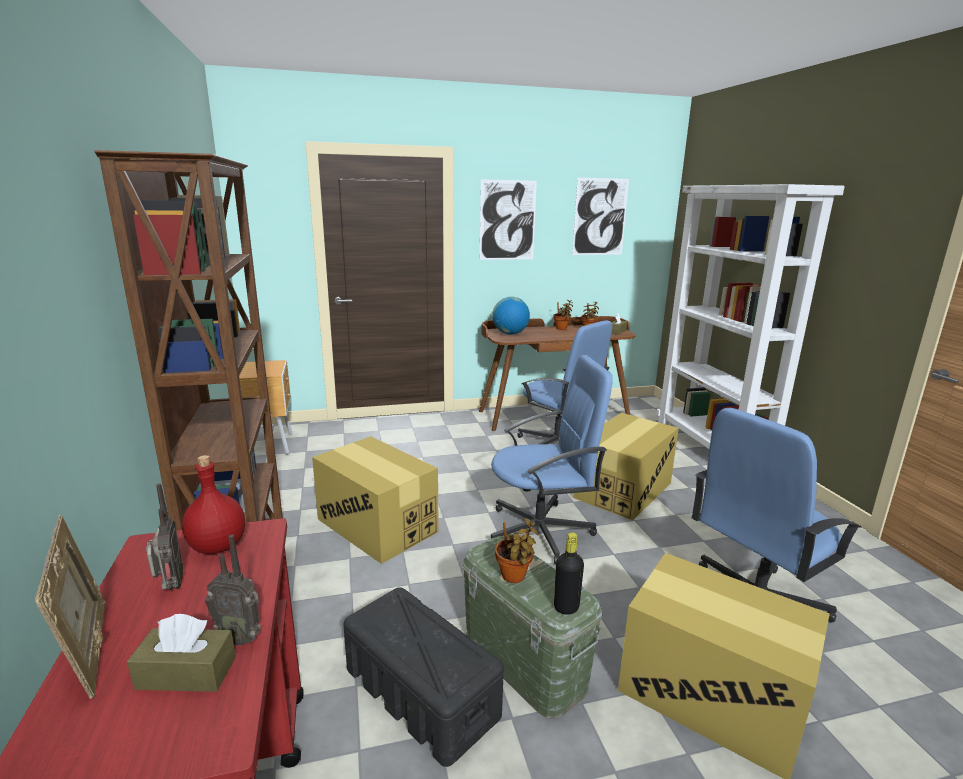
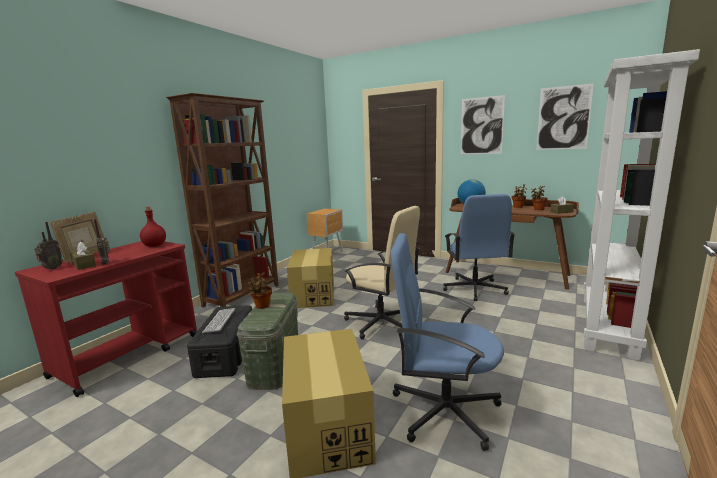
camera: 45 degrees right, 5 degrees down
radio [146,483,183,590] -> radio moved to [34,222,63,269]
blue office chair [491,355,613,564] -> beige office chair [344,206,420,339]
black bottle [554,532,584,615] -> none
cardboard box [573,413,679,521] -> none
none -> keyboard [202,308,235,333]

